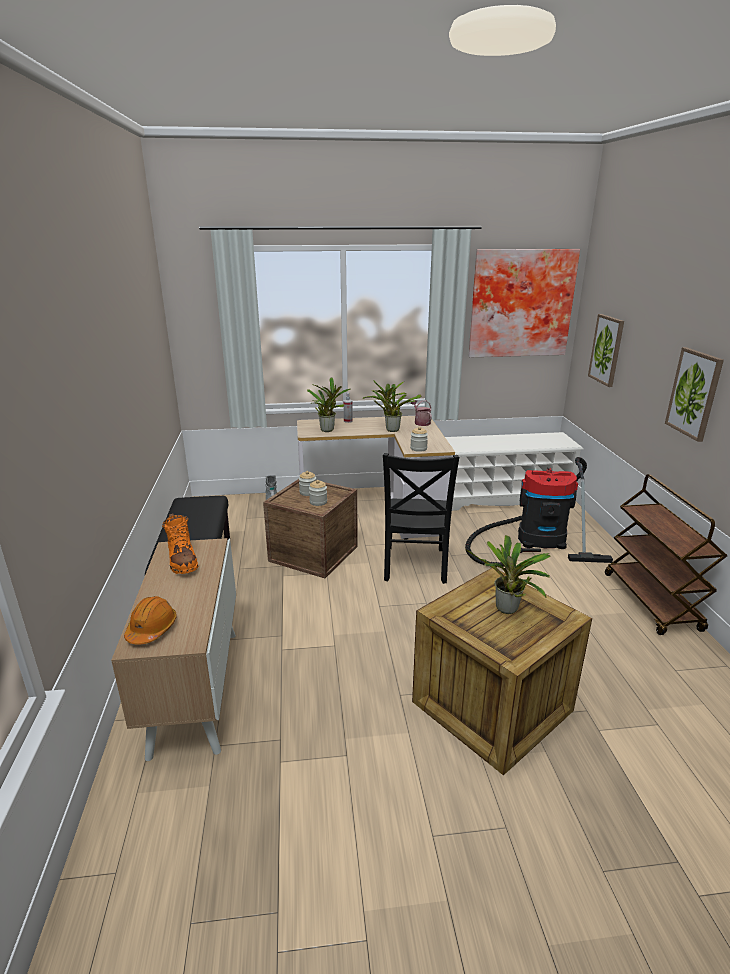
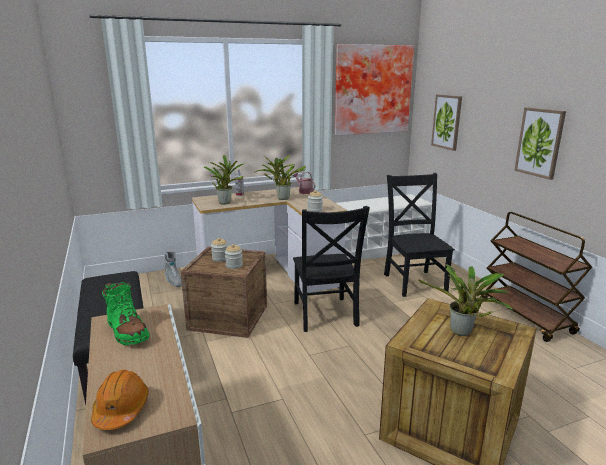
camera: 15 degrees left, 5 degrees down
orange boot [162,513,198,574] -> green boot [102,282,150,346]
vacuum cleaner [465,457,613,567] -> black chair [384,173,455,297]

